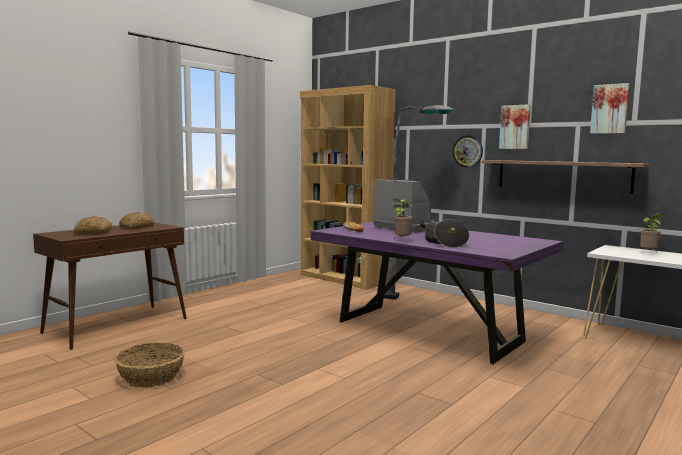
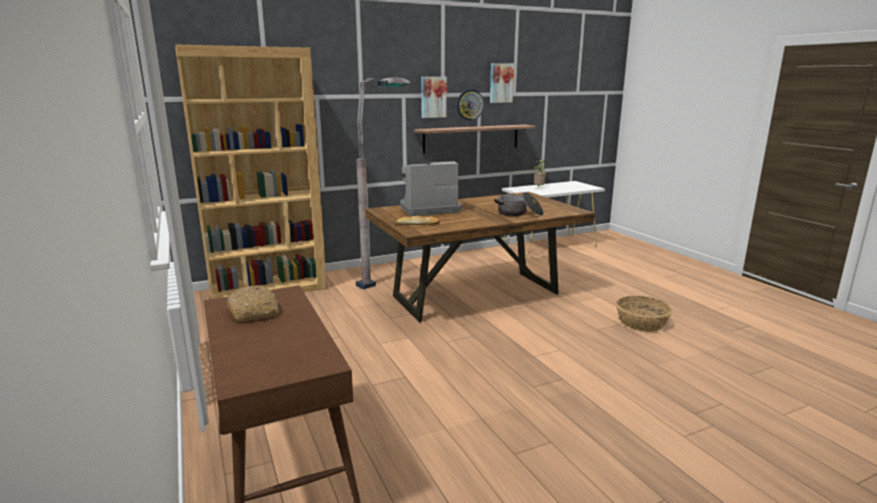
camera: 65 degrees left, 10 degrees up
bread [74,216,113,234] -> none
basket [114,343,185,388] -> basket moved to [616,296,672,332]
purple dining table [310,222,563,365] -> brown dining table [365,192,595,323]
potted plant [393,198,413,237] -> none
wall clock [452,135,483,168] -> wall clock moved to [457,89,484,120]

